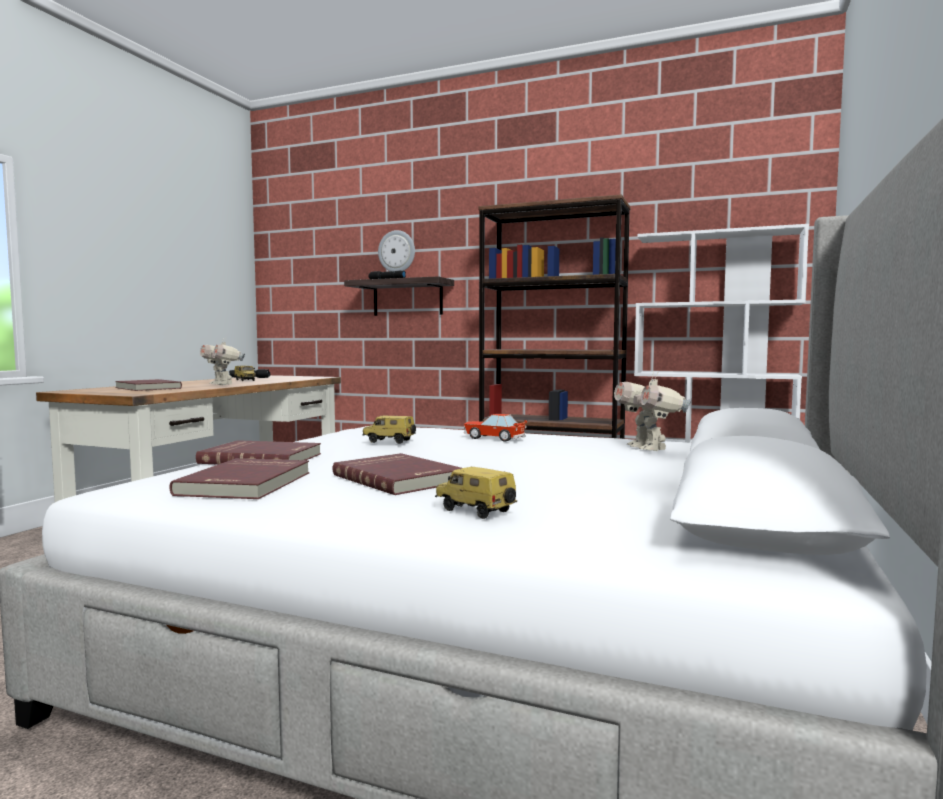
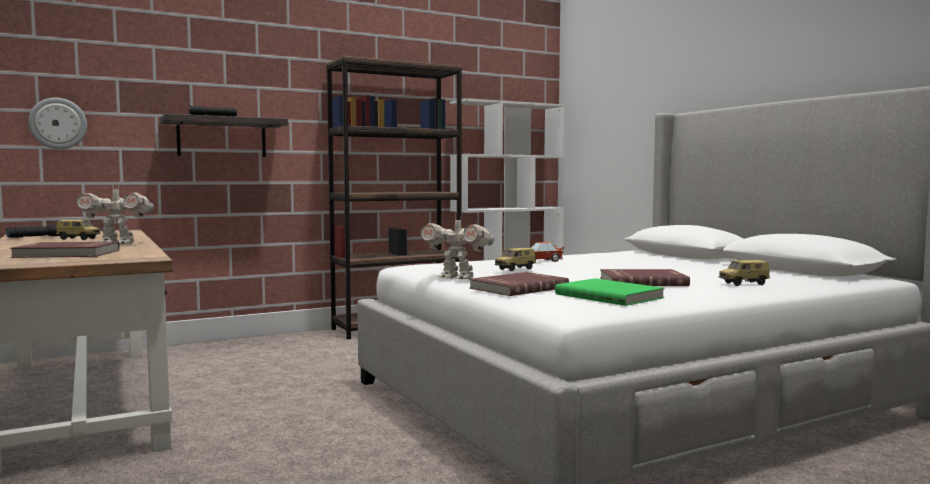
camera: 50 degrees left, 0 degrees up
red book [169,458,309,499] -> green book [555,278,664,306]
wall clock [378,230,415,271] -> wall clock moved to [28,98,87,149]
toy robot [614,371,691,451] -> toy robot moved to [421,215,494,279]

